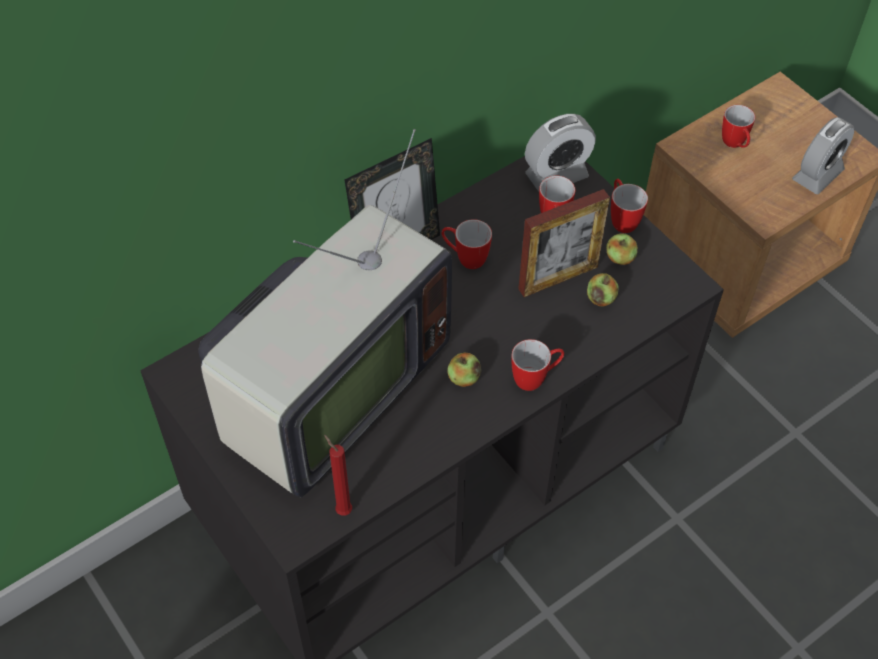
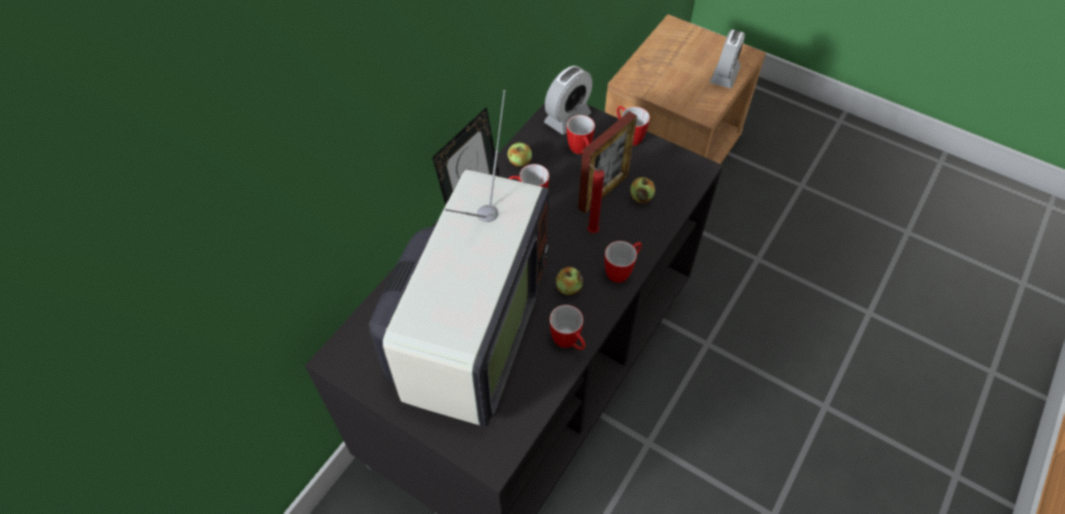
camera: 20 degrees left, 0 degrees up
red candle [324,435,352,516] -> red candle moved to [587,163,605,233]
apple [606,233,638,265] -> apple moved to [507,142,532,167]
mug [722,105,755,148] -> mug moved to [549,305,586,350]

